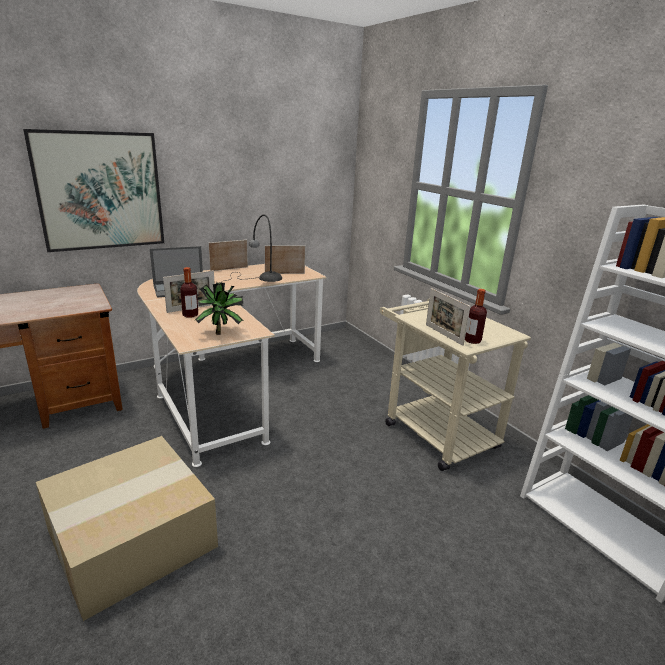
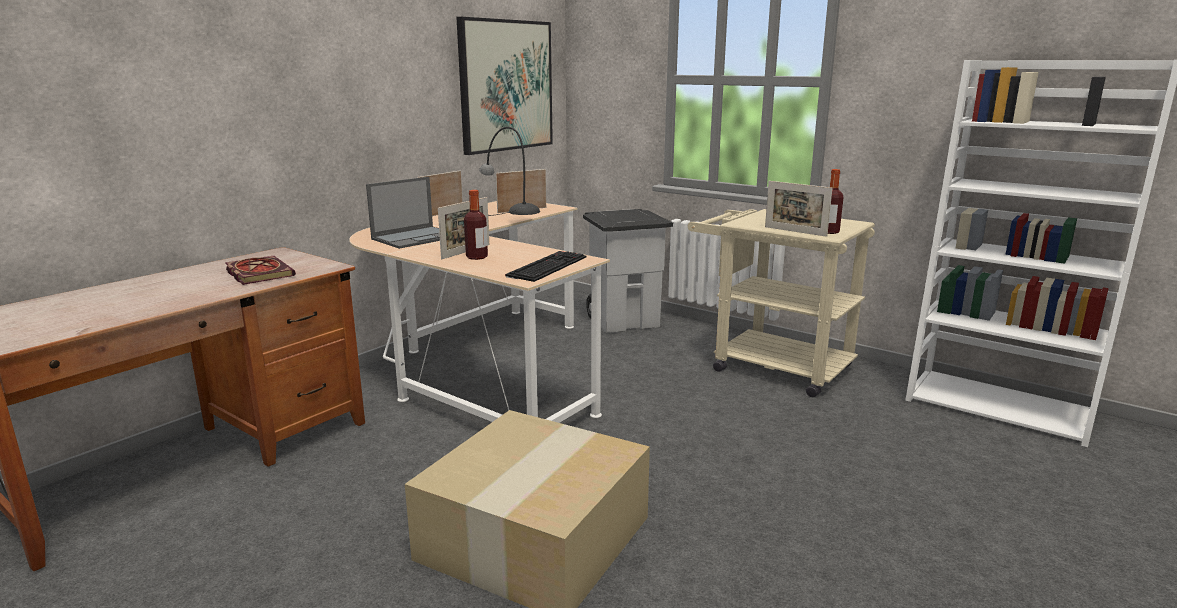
camera: 20 degrees left, 5 degrees down
picture [23,129,164,252] -> picture moved to [456,17,553,155]
potted plant [195,282,244,335] -> keyboard [505,251,586,282]
none -> book [225,256,296,285]
none -> grey trash can [583,209,673,333]

